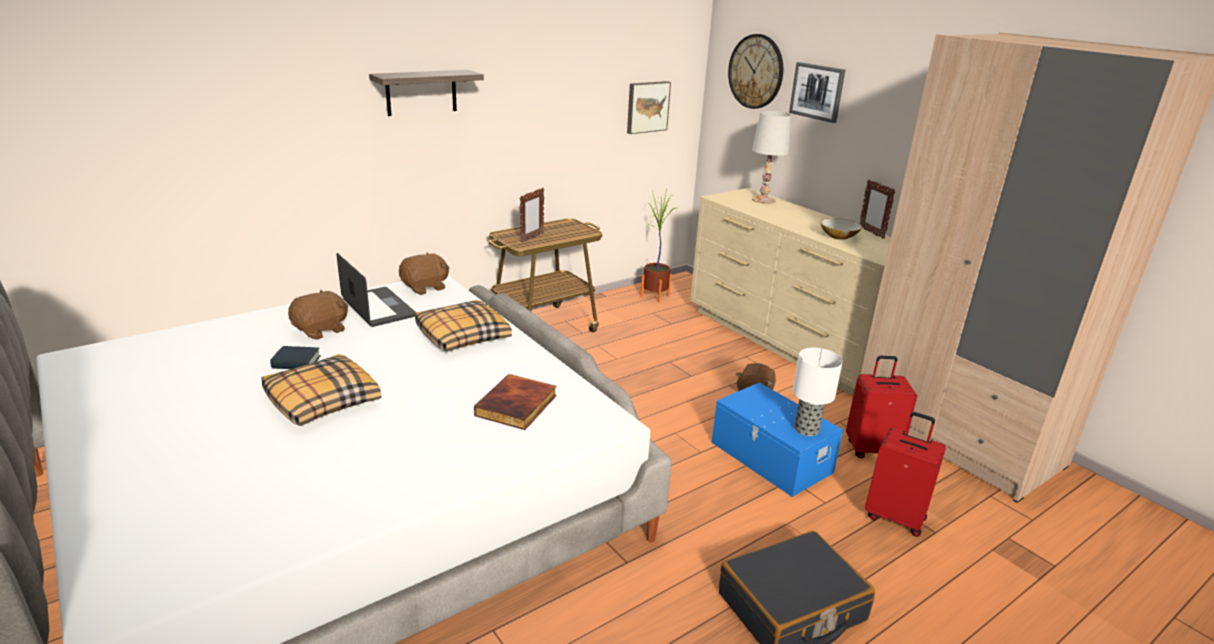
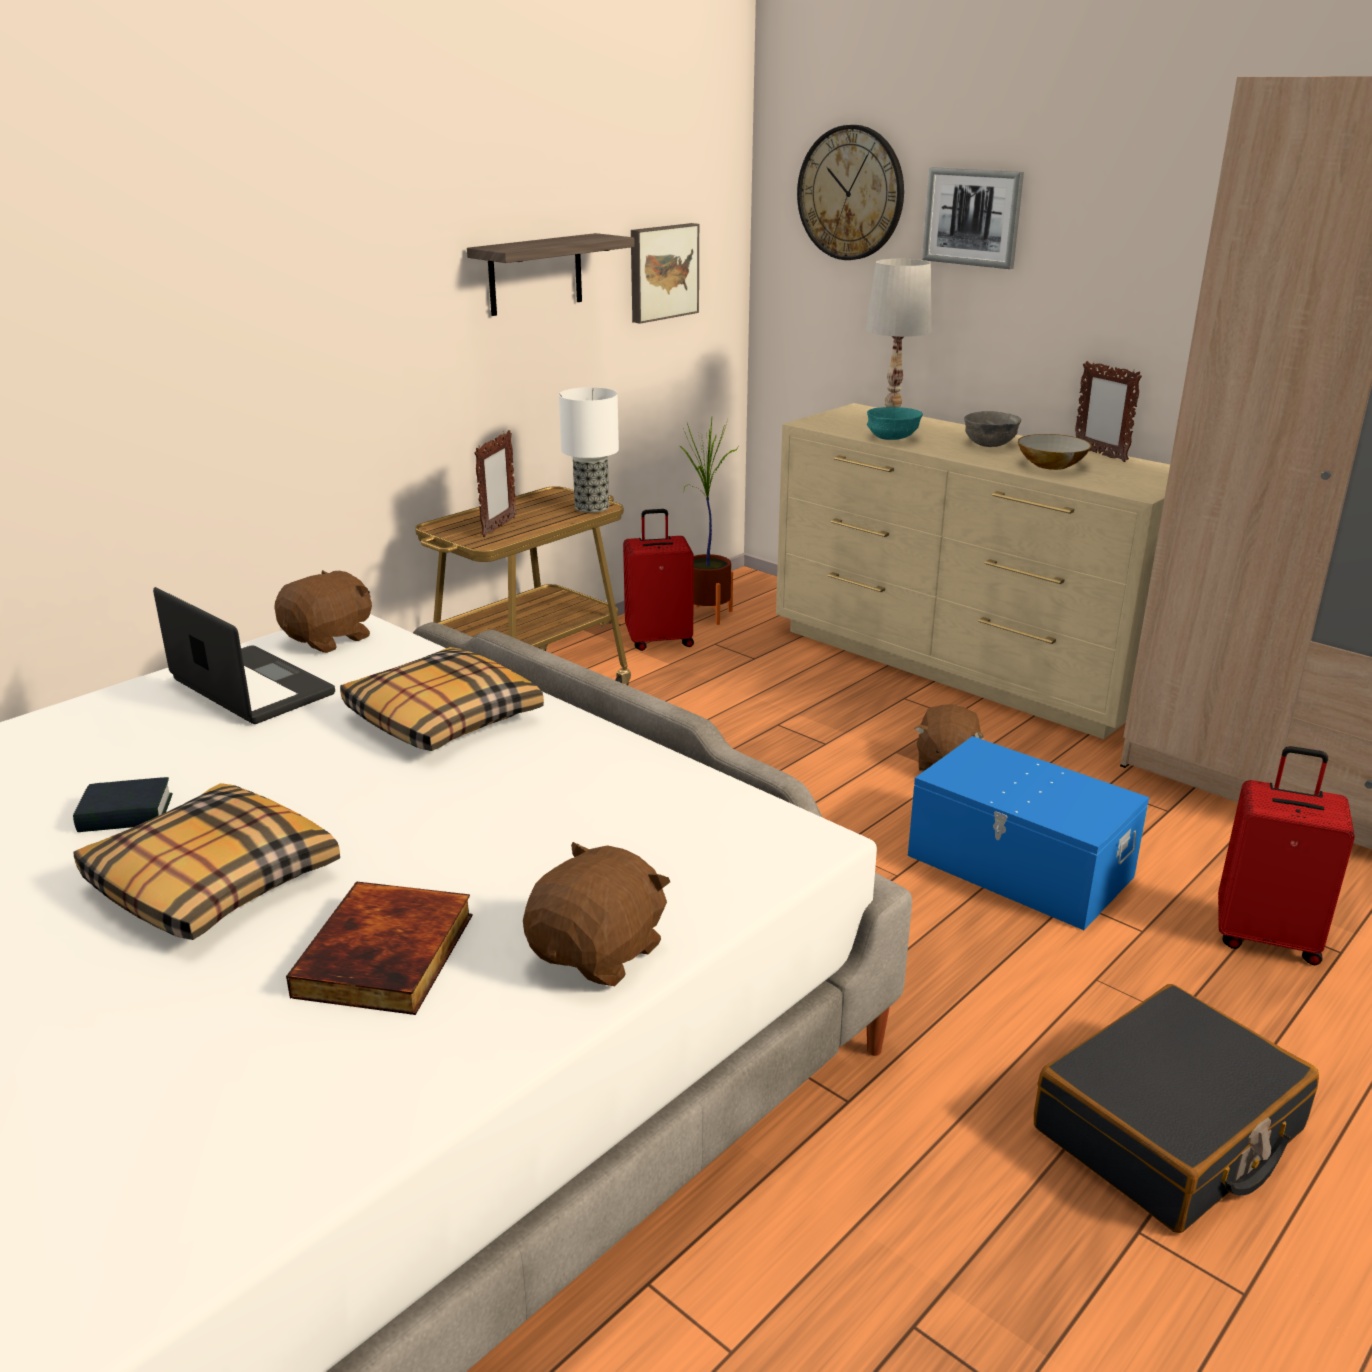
camera: 10 degrees left, 0 degrees up
brown plush toy [288,289,348,340] -> brown plush toy moved to [523,842,670,986]
shelf [369,70,484,116] -> shelf moved to [467,233,634,316]
book [474,374,557,430] -> book moved to [286,881,473,1015]
table lamp [793,348,843,436] -> table lamp moved to [559,387,619,513]
red suitcase [846,356,917,458] -> red suitcase moved to [623,509,694,651]
none -> turquoise bowl [867,407,923,440]
none -> grey bowl [964,411,1021,447]

